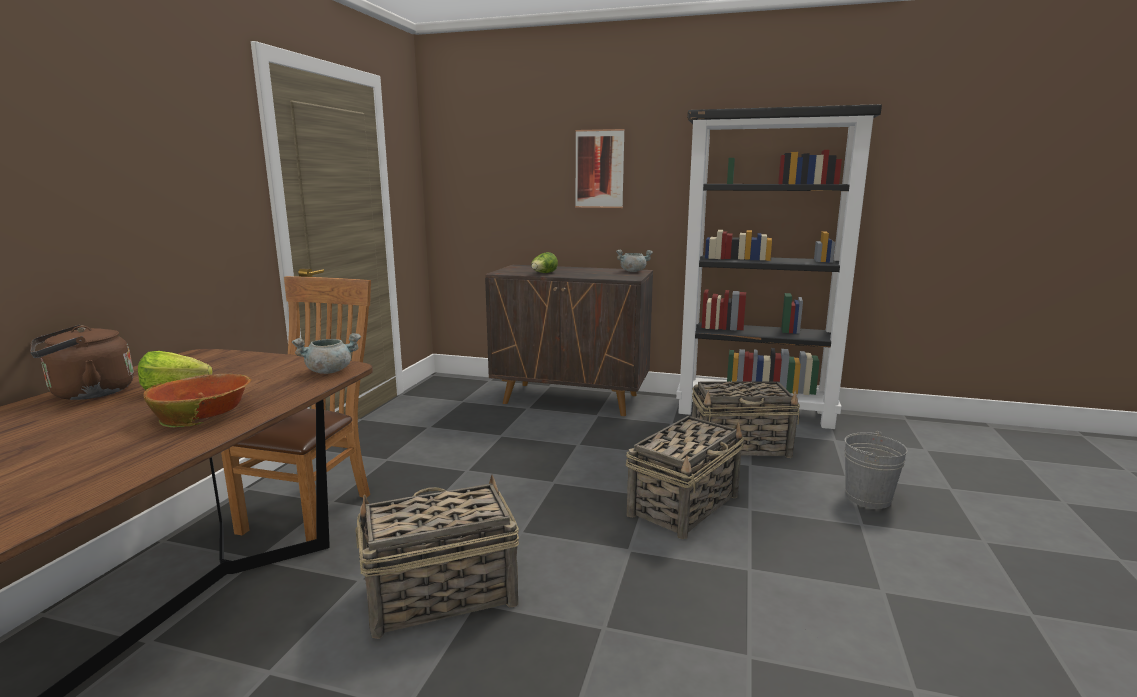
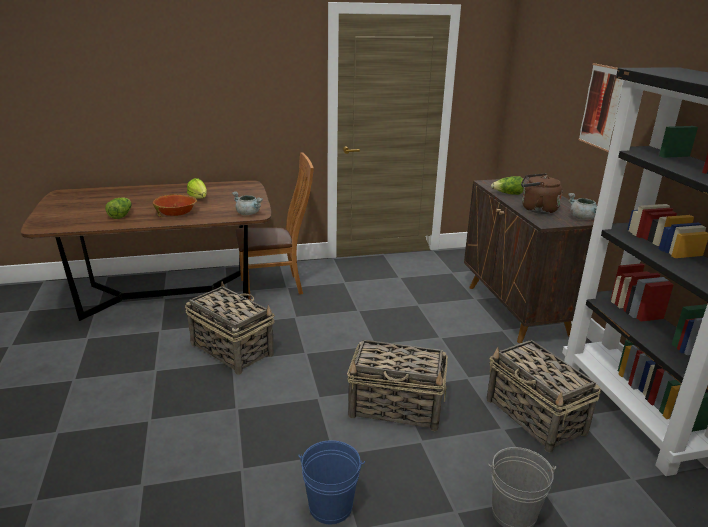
camera: 60 degrees right, 10 degrees up
brown kettle [30,325,134,400] -> brown kettle moved to [521,173,563,214]
none -> lettuce [105,197,132,219]
none -> blue bucket [298,440,365,524]

